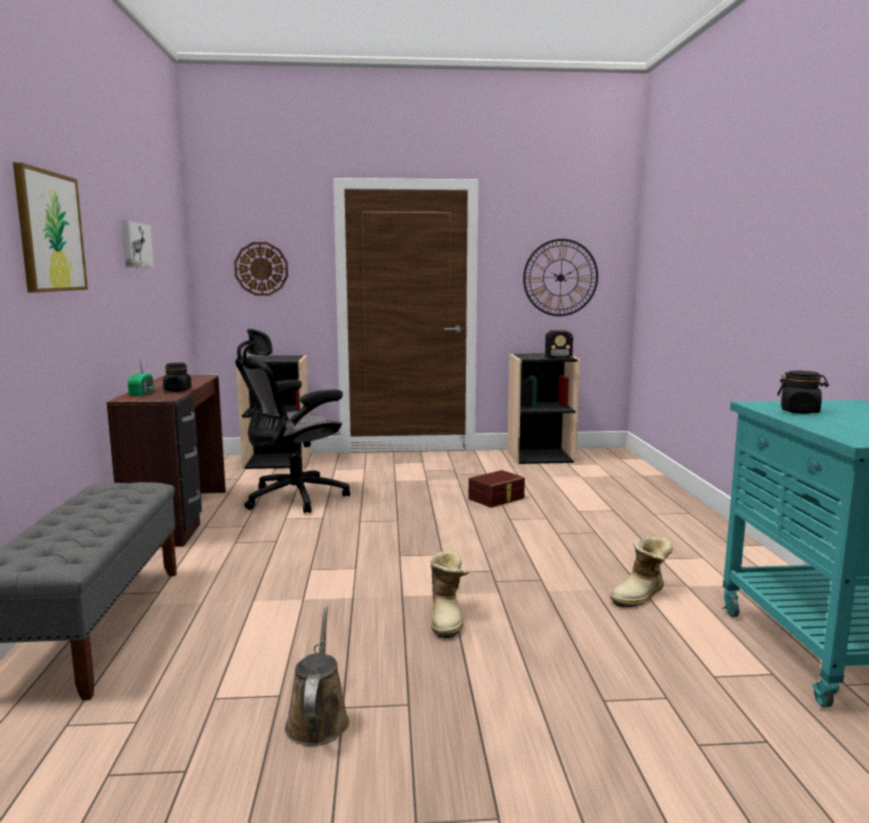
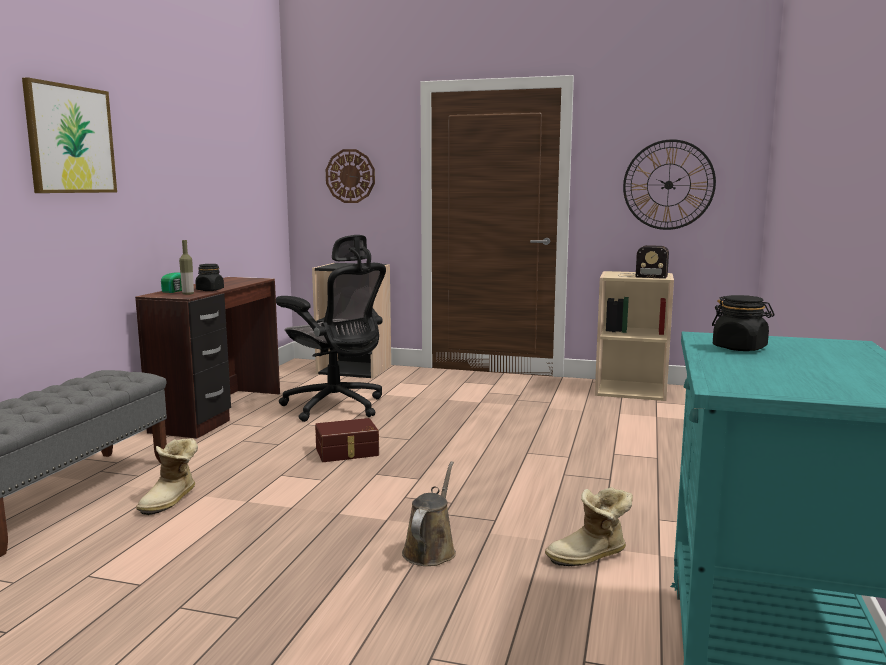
camera: 20 degrees right, 0 degrees up
picture [122,221,154,268] -> none
office chair [235,329,350,513] -> office chair turned 120 degrees counterclockwise [276,235,386,422]
brown watering can [285,606,350,746] -> brown watering can moved to [402,461,456,566]
boot [431,550,469,638] -> boot moved to [136,438,198,515]
brown storage box [468,470,525,508] -> brown storage box moved to [315,418,379,462]
black bookcase [507,353,580,464] -> beige bookcase [595,271,674,401]
none -> bottle [179,240,194,295]

